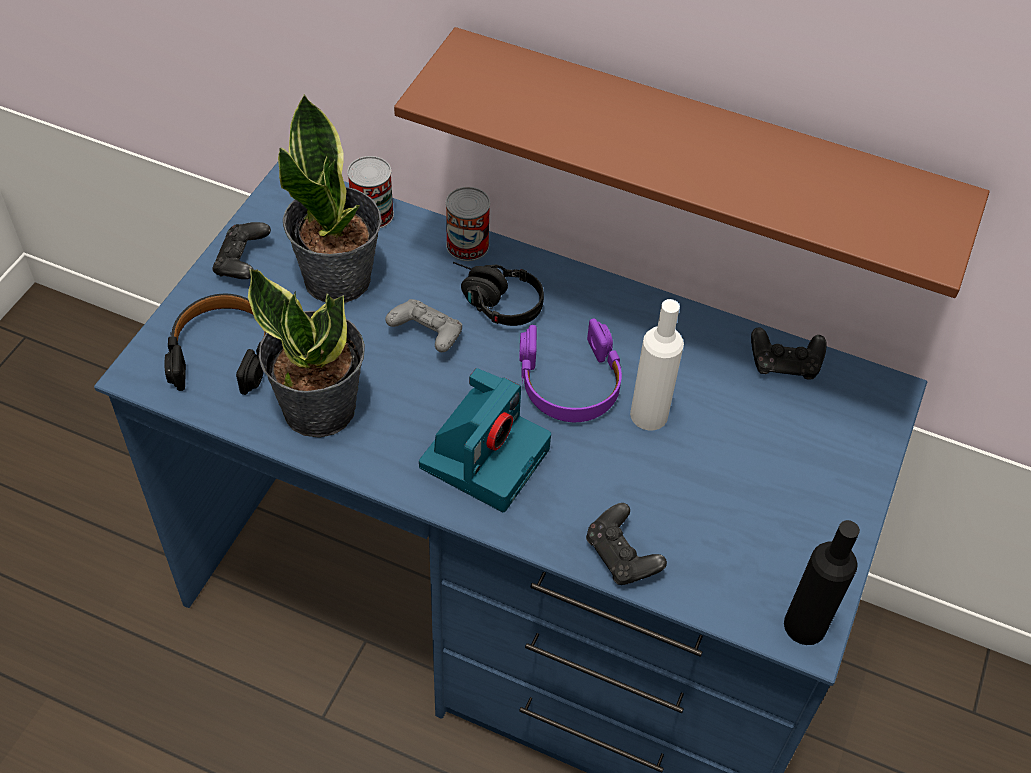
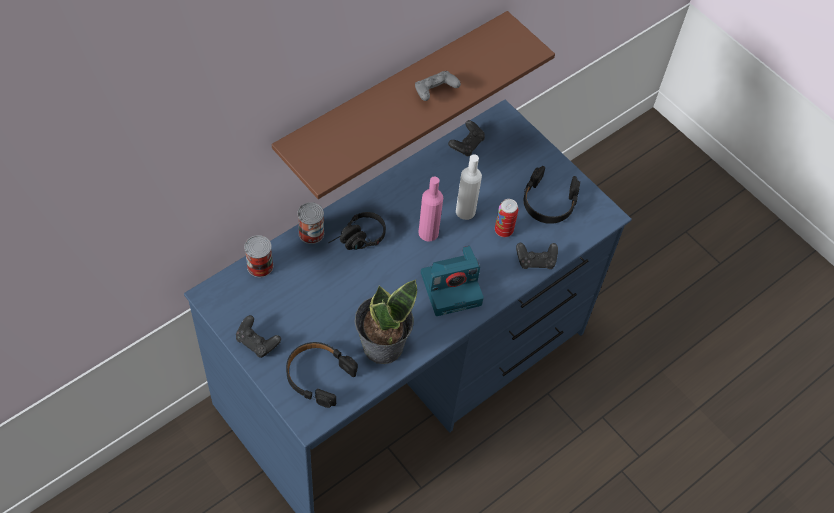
camera: 65 degrees left, 5 degrees up
potted plant [278,94,382,303] -> none
grey game controller [385,299,462,352] -> grey game controller moved to [415,71,461,101]
camera [419,368,551,512] -> camera turned 105 degrees clockwise [421,246,484,316]
purple headphones [520,319,622,422] -> pink bottle [418,176,443,241]
black bottle [784,520,860,645] -> none
none -> can [495,199,518,237]
none -> black headphones [524,166,580,224]

